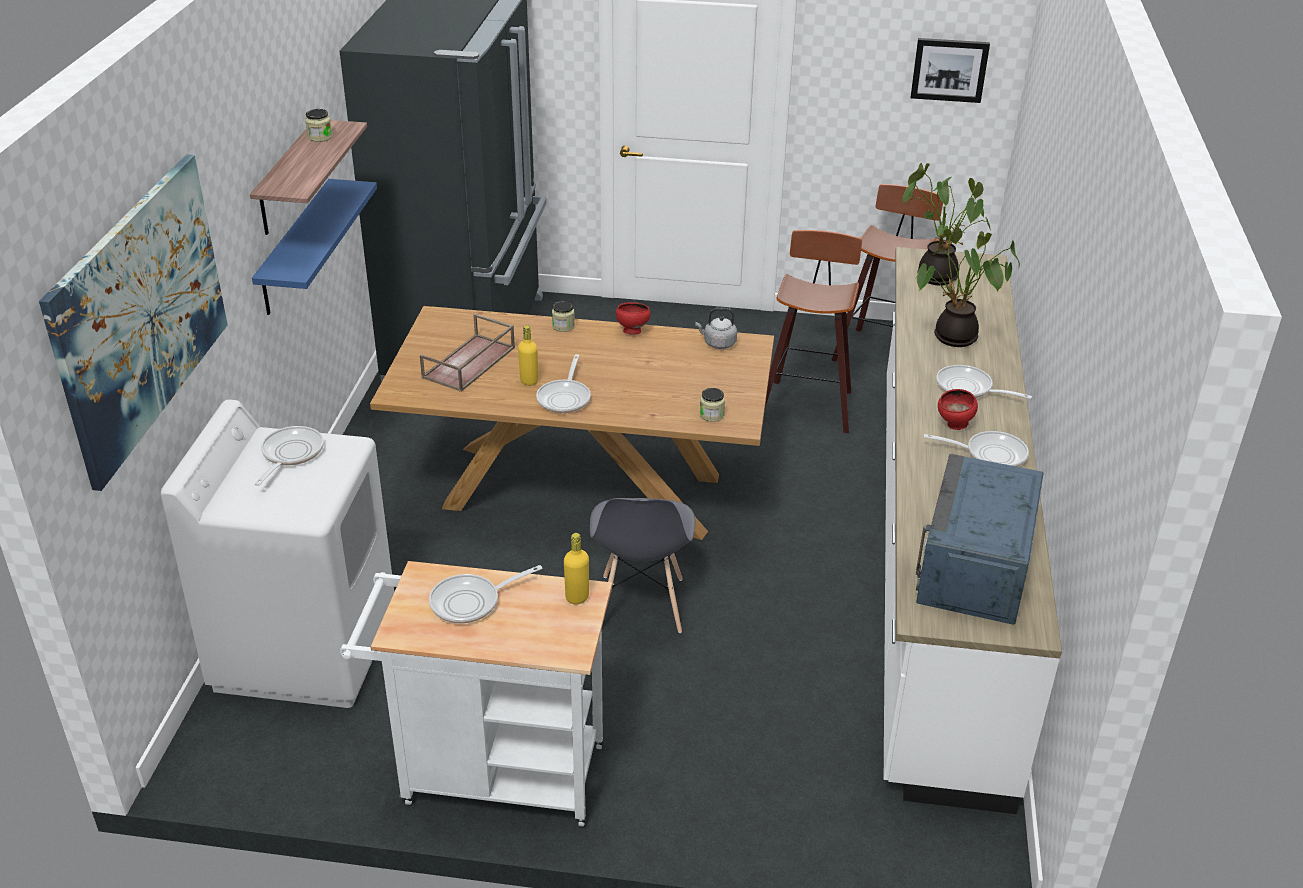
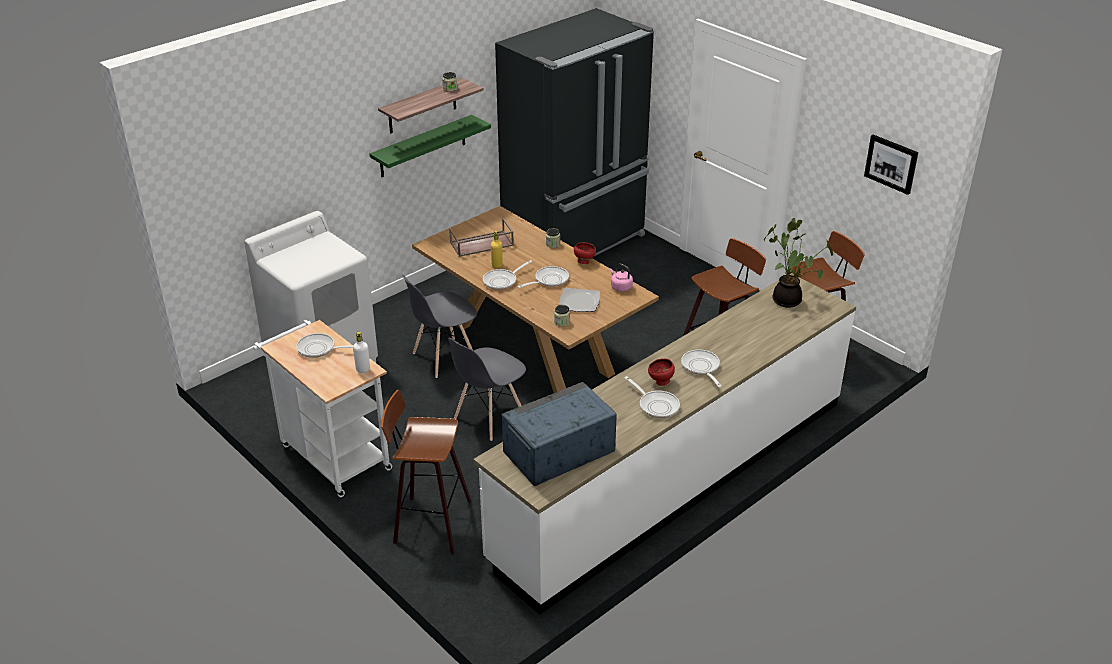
camera: 40 degrees right, 0 degrees up
picture [39,154,228,491] -> none
blue shelf [252,179,377,315] -> green shelf [369,115,491,177]
frying pan [254,426,324,486] -> frying pan moved to [517,266,569,288]
yellow bottle [564,533,589,604] -> white bottle [353,332,370,373]
grey kettle [695,308,737,349] -> pink kettle [610,263,633,292]
potted plant [915,228,1020,347] -> none
none -> stool [381,390,471,555]
none -> grey chair [401,274,477,378]
none -> plate [559,288,600,312]

